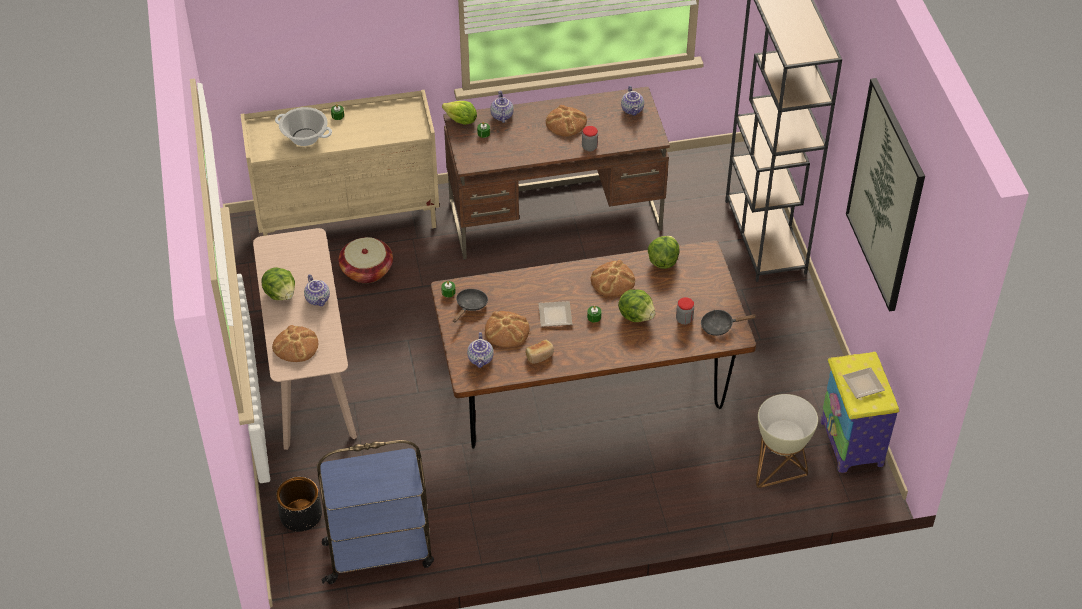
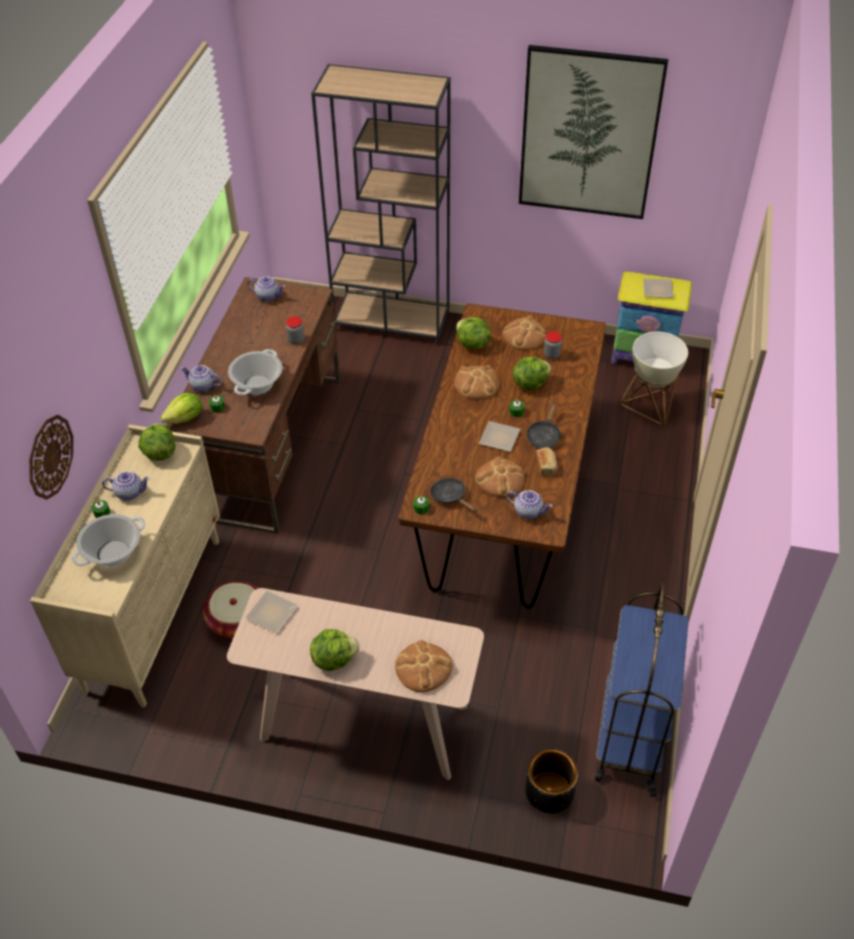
camera: 65 degrees left, 0 degrees up
teapot [304,274,330,306] -> teapot moved to [102,471,150,500]
bread [546,105,587,137] -> bread moved to [502,316,547,350]
black frying pan [701,310,757,336] -> black frying pan moved to [527,402,561,449]
none -> wall clock [29,415,73,500]
none -> lettuce [138,423,175,461]
none -> cooking pot [228,349,282,395]
none -> plate [245,591,298,633]

